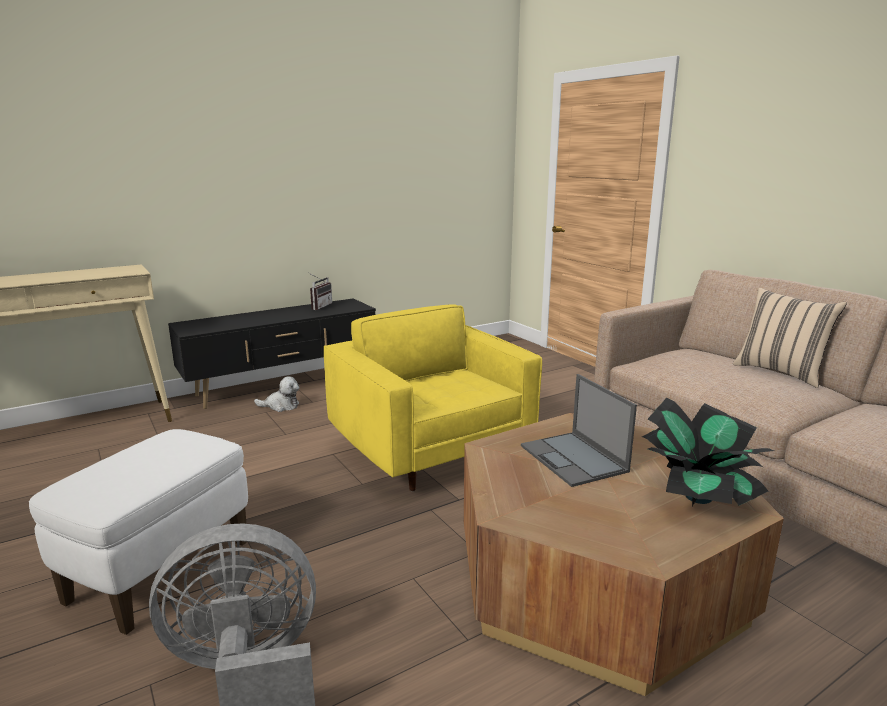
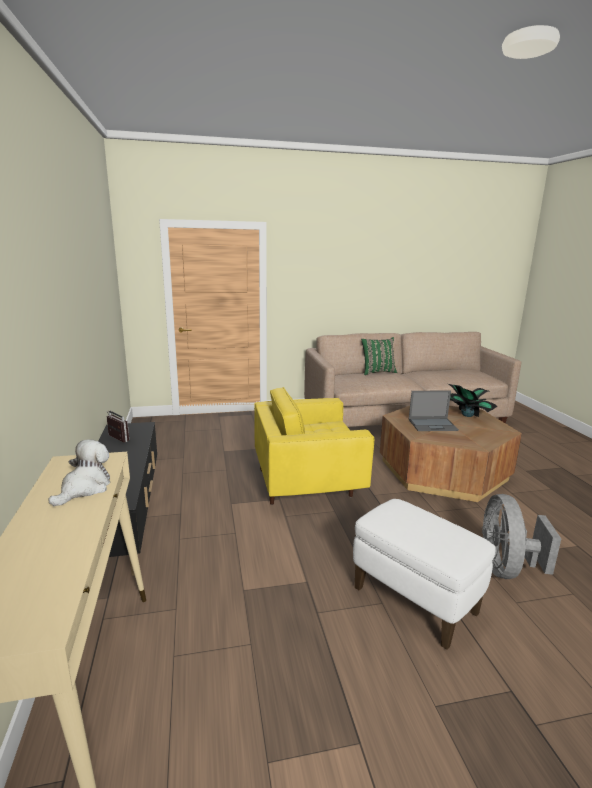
camera: 70 degrees left, 0 degrees up
plush toy [254,376,300,412] -> plush toy moved to [49,439,110,506]
beige pillow [733,288,847,388] -> green pillow [361,337,397,375]

